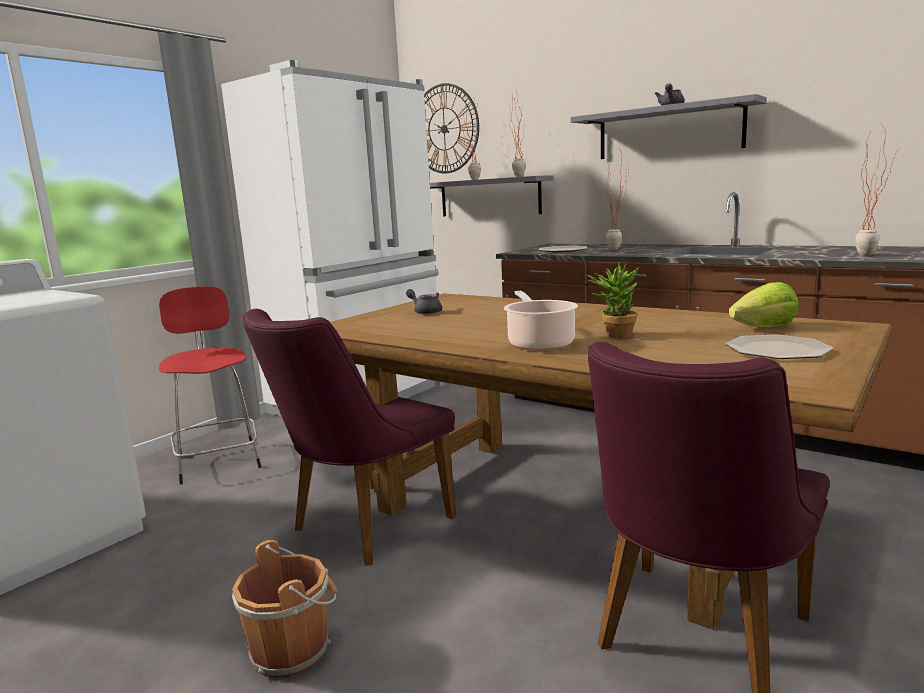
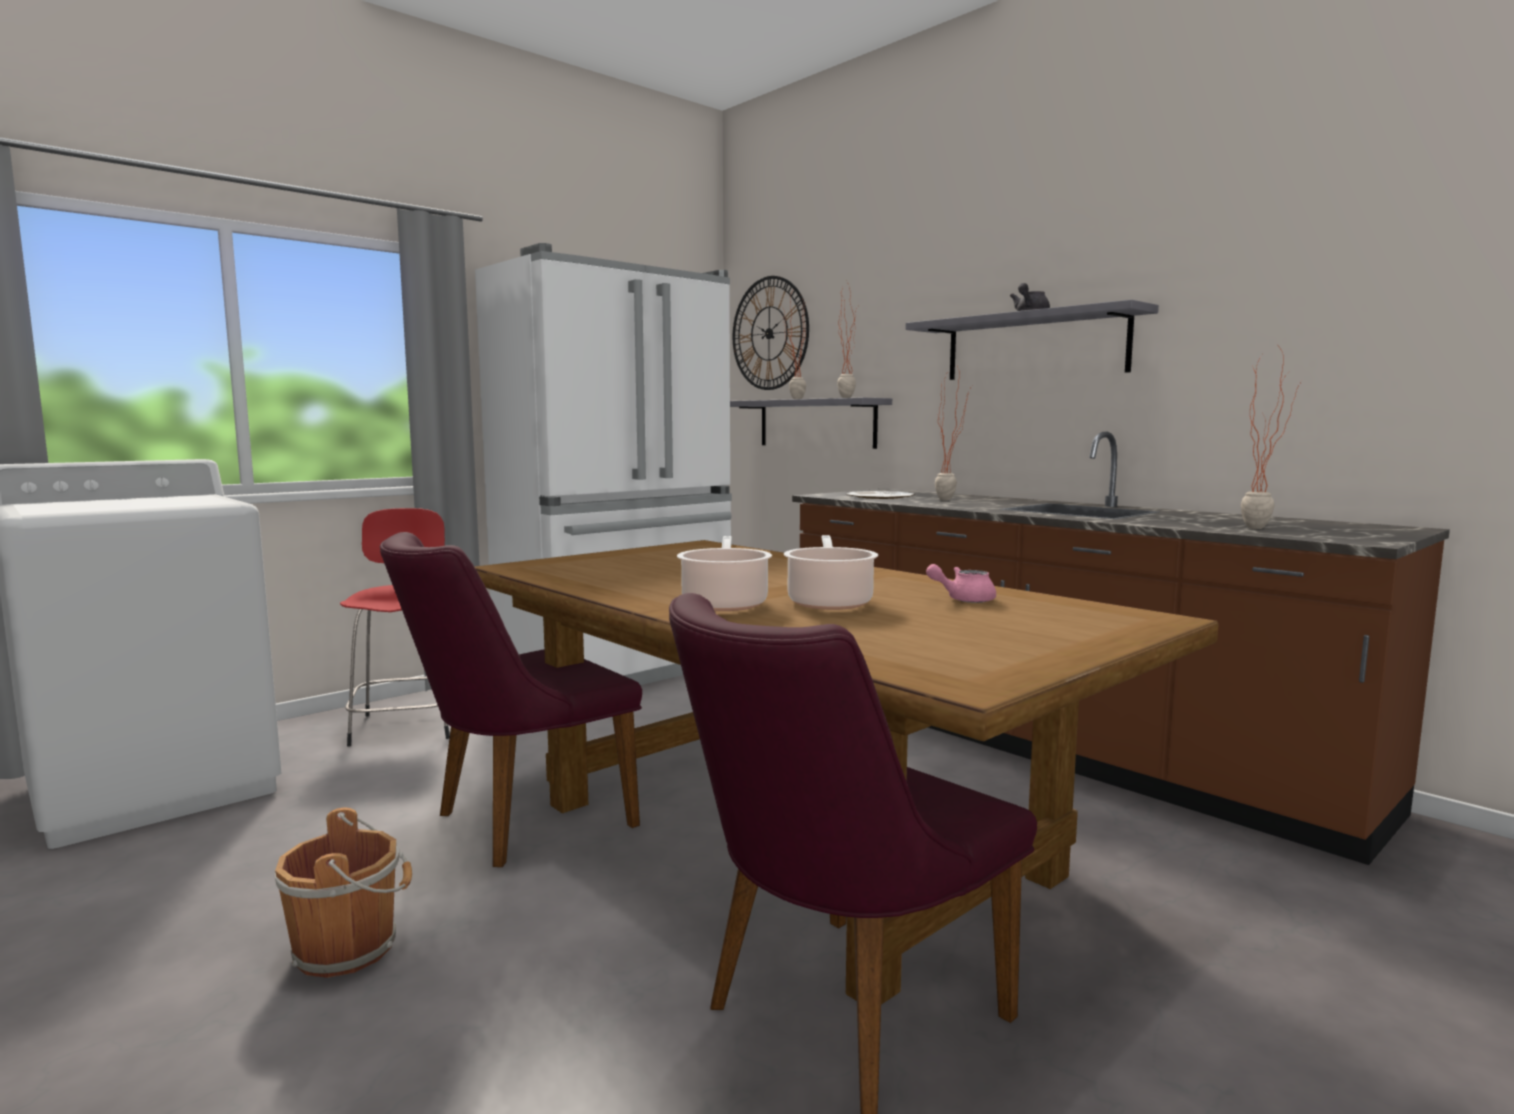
camera: 10 degrees right, 5 degrees down
grey teapot [406,289,442,314] -> none
potted plant [587,261,640,338] -> cooking pot [784,535,878,610]
plate [726,335,834,359] -> none
lettuce [729,282,799,327] -> none
none -> pink teapot [926,564,996,603]

